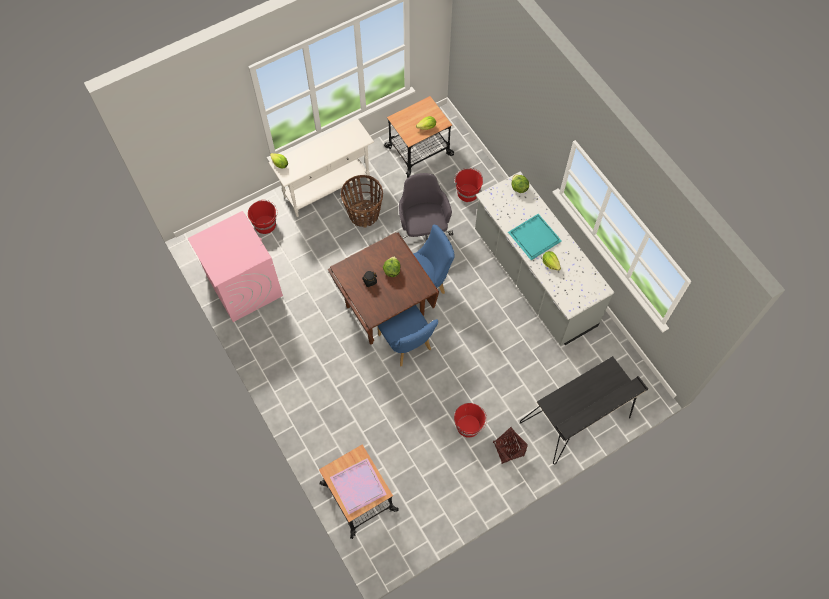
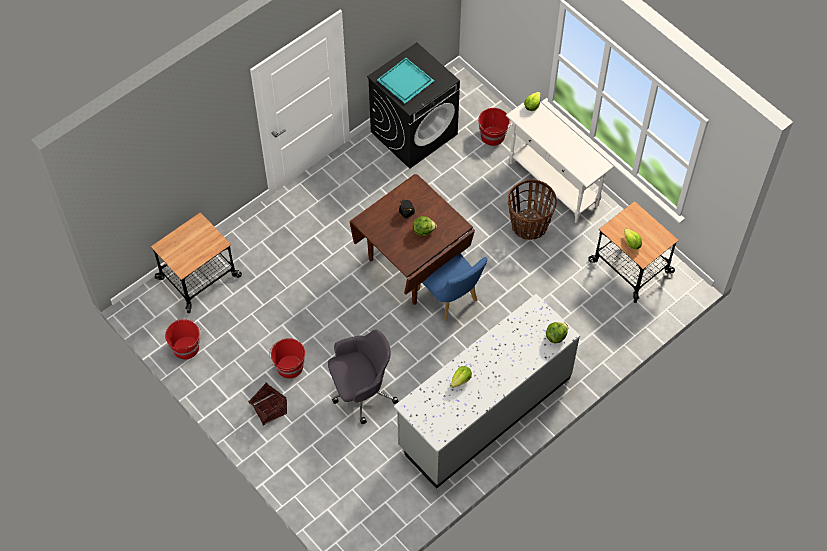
camera: 80 degrees right, 5 degrees down
pink washing machine [187,211,283,322] -> black washing machine [367,42,460,169]
purple tray [330,458,387,515] -> none
blue chair [377,305,438,366] -> none
grey office chair [399,173,453,241] -> grey office chair moved to [328,329,399,424]
red bucket [454,168,483,202] -> red bucket moved to [165,318,201,359]
turquoise tray [508,214,562,260] -> turquoise tray moved to [377,58,434,103]
black desk [520,356,648,464] -> none

